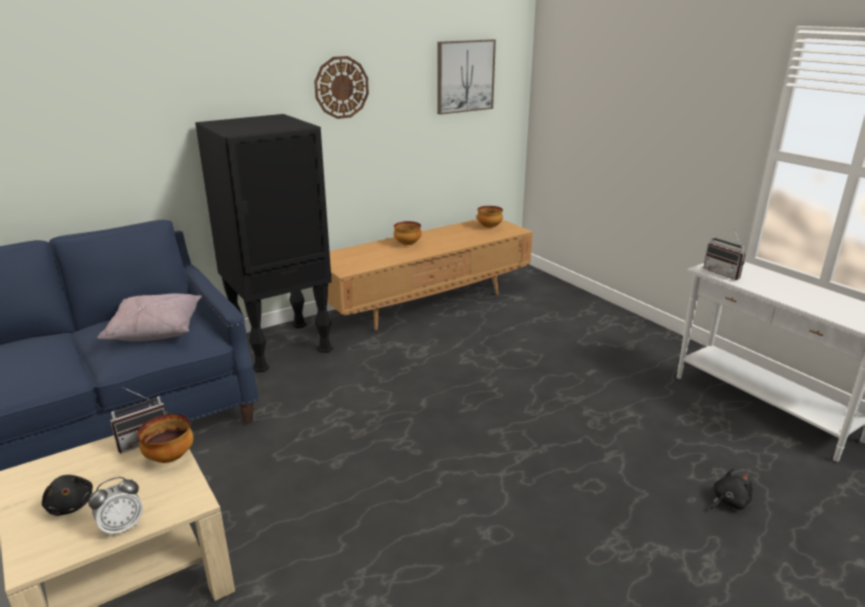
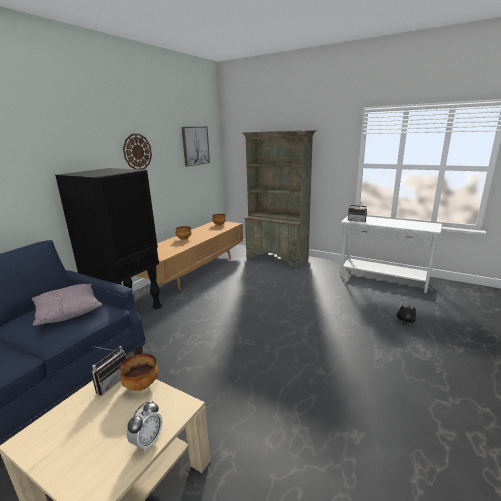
camera: 25 degrees left, 5 degrees down
black plush toy [42,475,93,516] -> none
none -> green bookcase [242,130,317,268]

